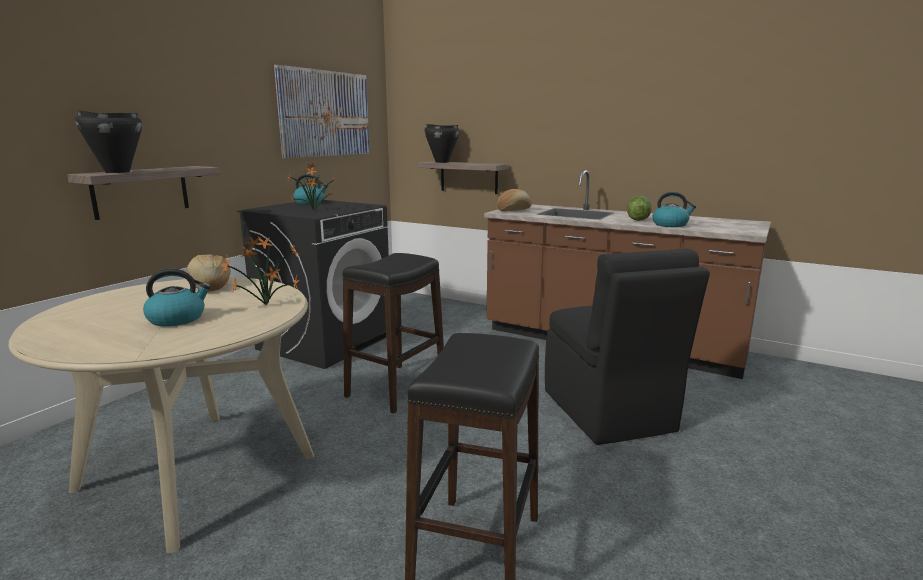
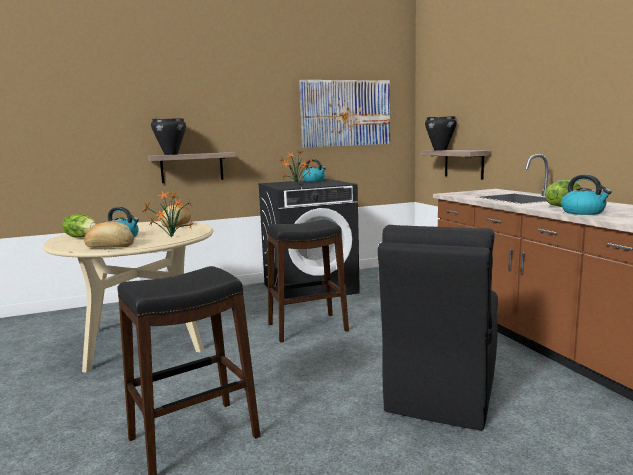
camera: 40 degrees right, 5 degrees down
bread [497,189,532,212] -> bread moved to [84,221,134,248]
none -> lettuce [62,214,97,238]

